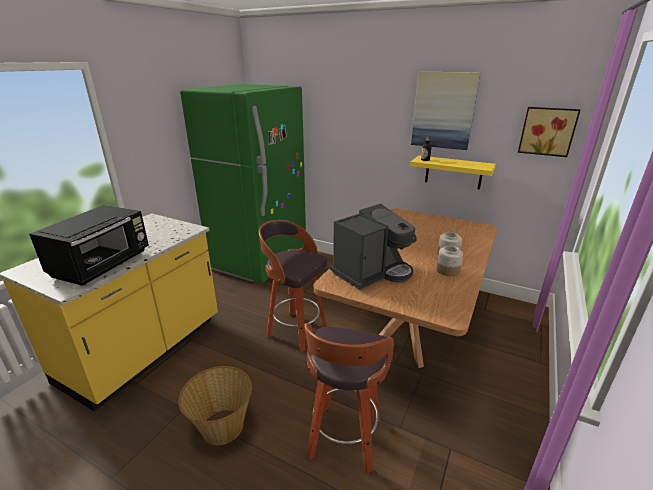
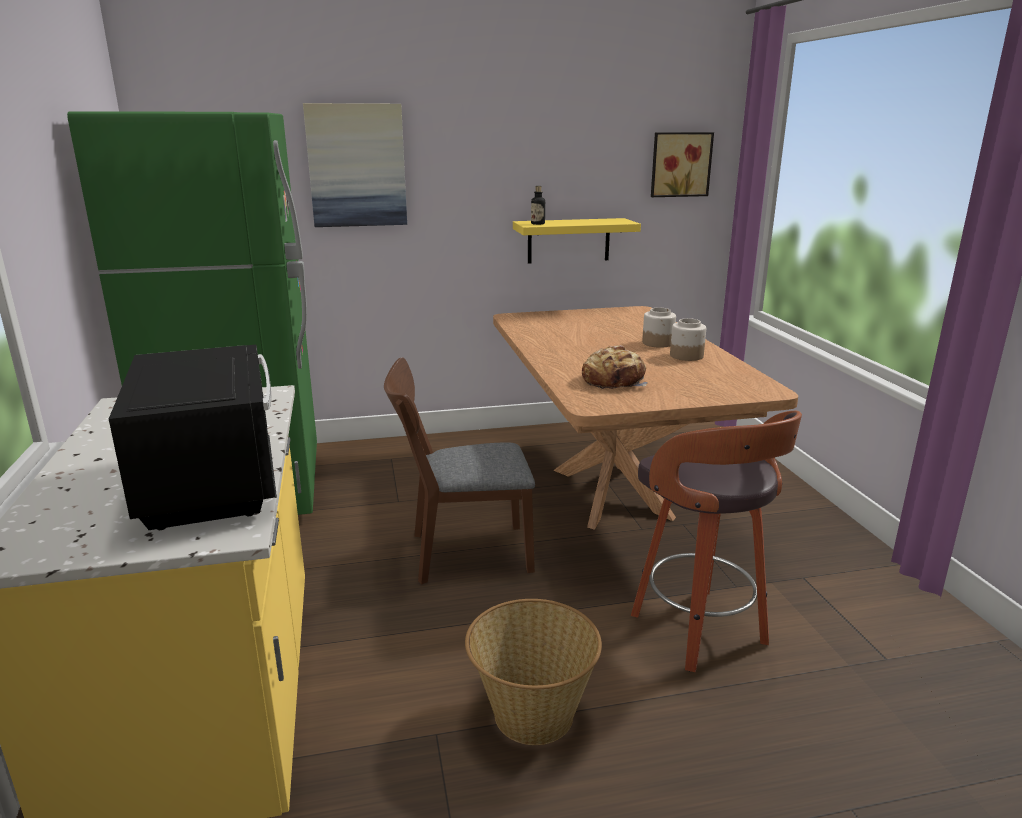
camera: 40 degrees left, 5 degrees down
stool [259,220,327,352] -> brown chair [384,357,535,585]
coffee machine [330,204,417,290] -> bread [582,345,648,389]
picture [411,71,480,150] -> picture moved to [303,103,407,227]

